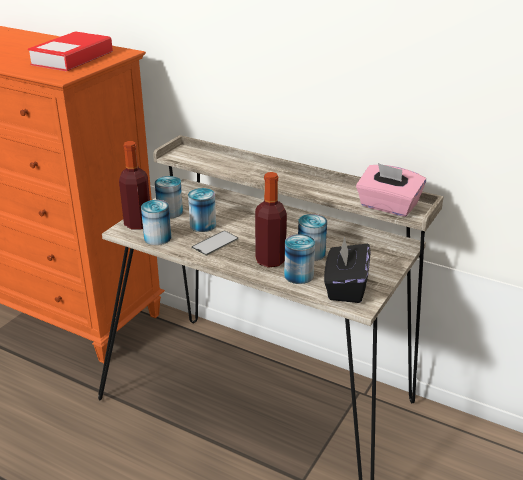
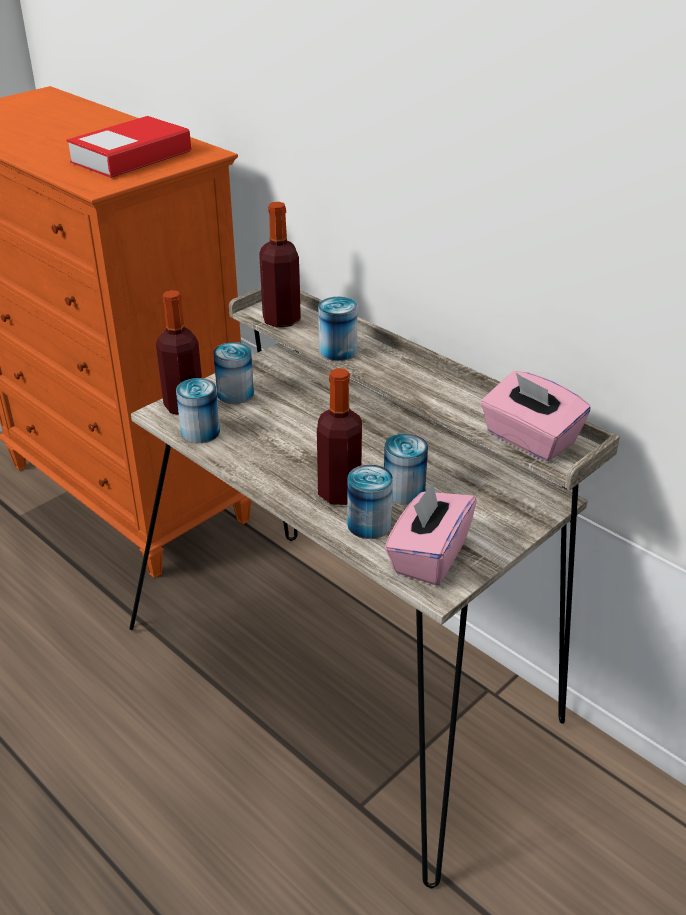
camera: 15 degrees right, 5 degrees up
can [188,188,216,232] -> can moved to [318,297,358,361]
phone [192,231,239,256] -> none
black tissue box [324,237,371,303] -> pink tissue box [385,482,477,586]
none -> bottle [259,202,301,328]

